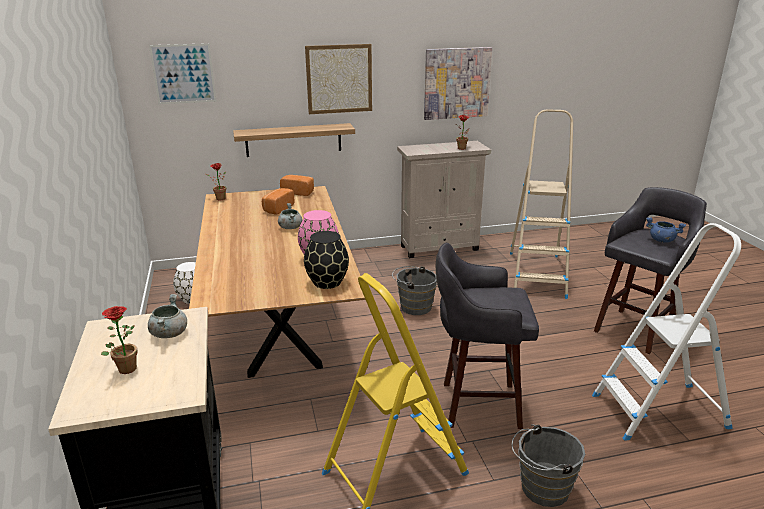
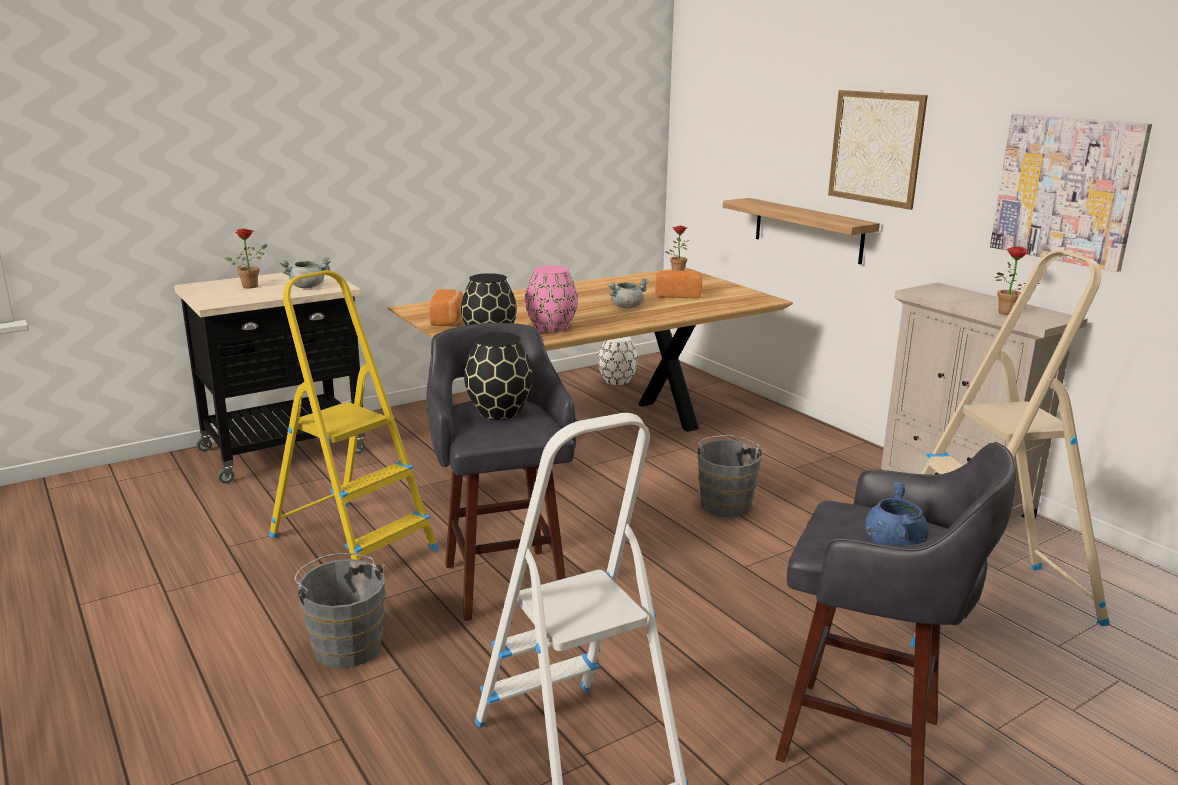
camera: 70 degrees right, 5 degrees down
picture [149,43,216,104] -> none
bread [280,175,314,196] -> bread moved to [429,289,463,326]
none -> black vase [464,332,533,420]

